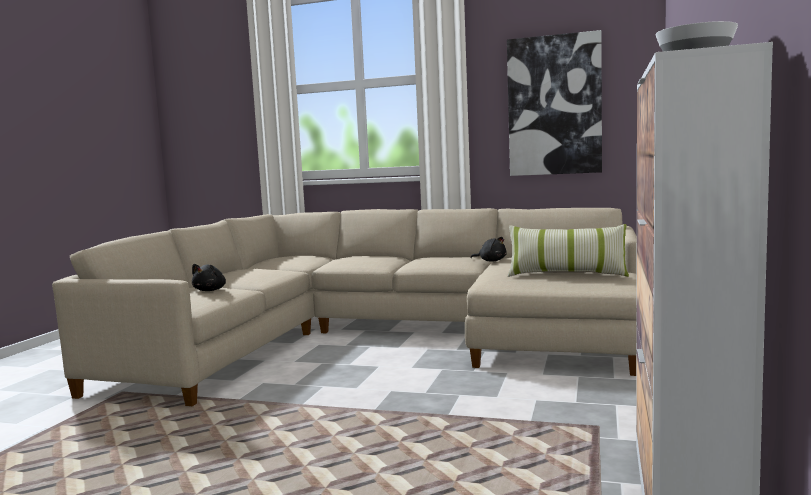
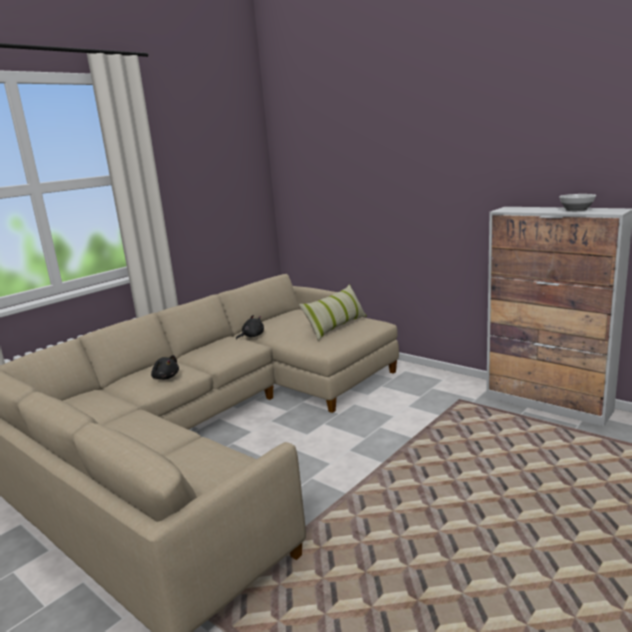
camera: 65 degrees left, 10 degrees up
black plush toy [192,264,226,291] -> black plush toy moved to [151,355,179,380]
picture [507,30,602,176] -> none

